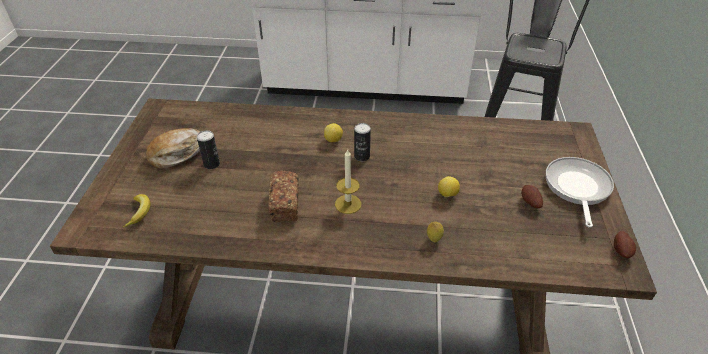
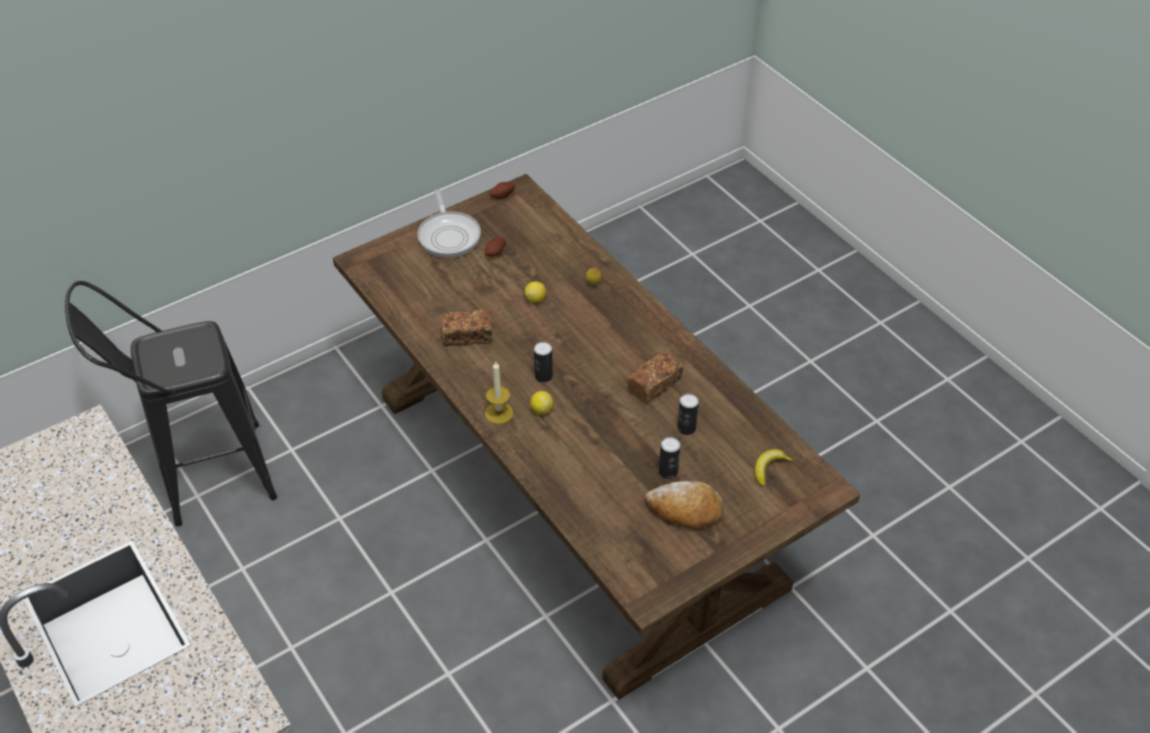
camera: 130 degrees left, 5 degrees up
candle [335,149,361,214] -> candle moved to [485,362,513,424]
frying pan [546,157,614,228] -> frying pan turned 75 degrees counterclockwise [417,189,481,258]
none -> bread [441,309,493,346]
none -> can [677,393,699,435]

